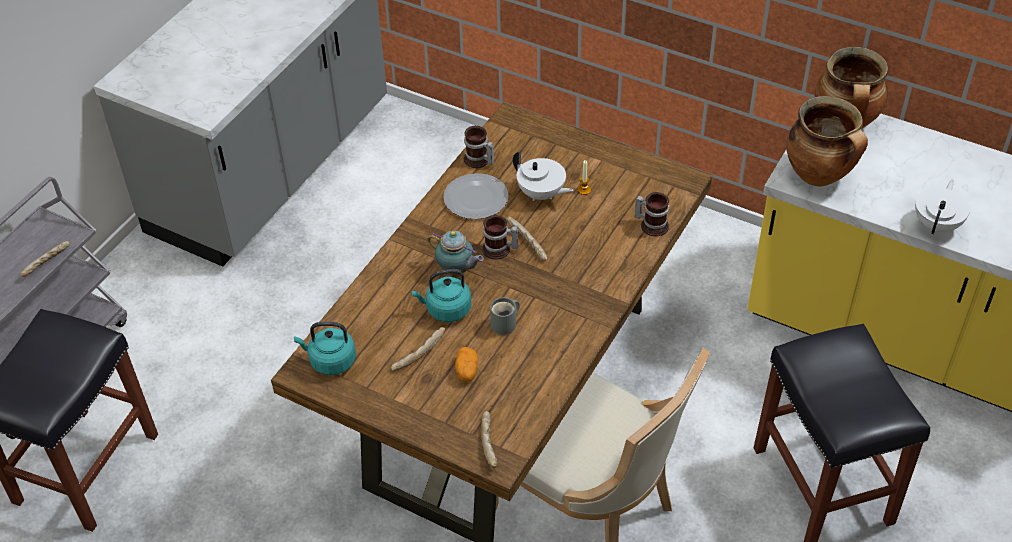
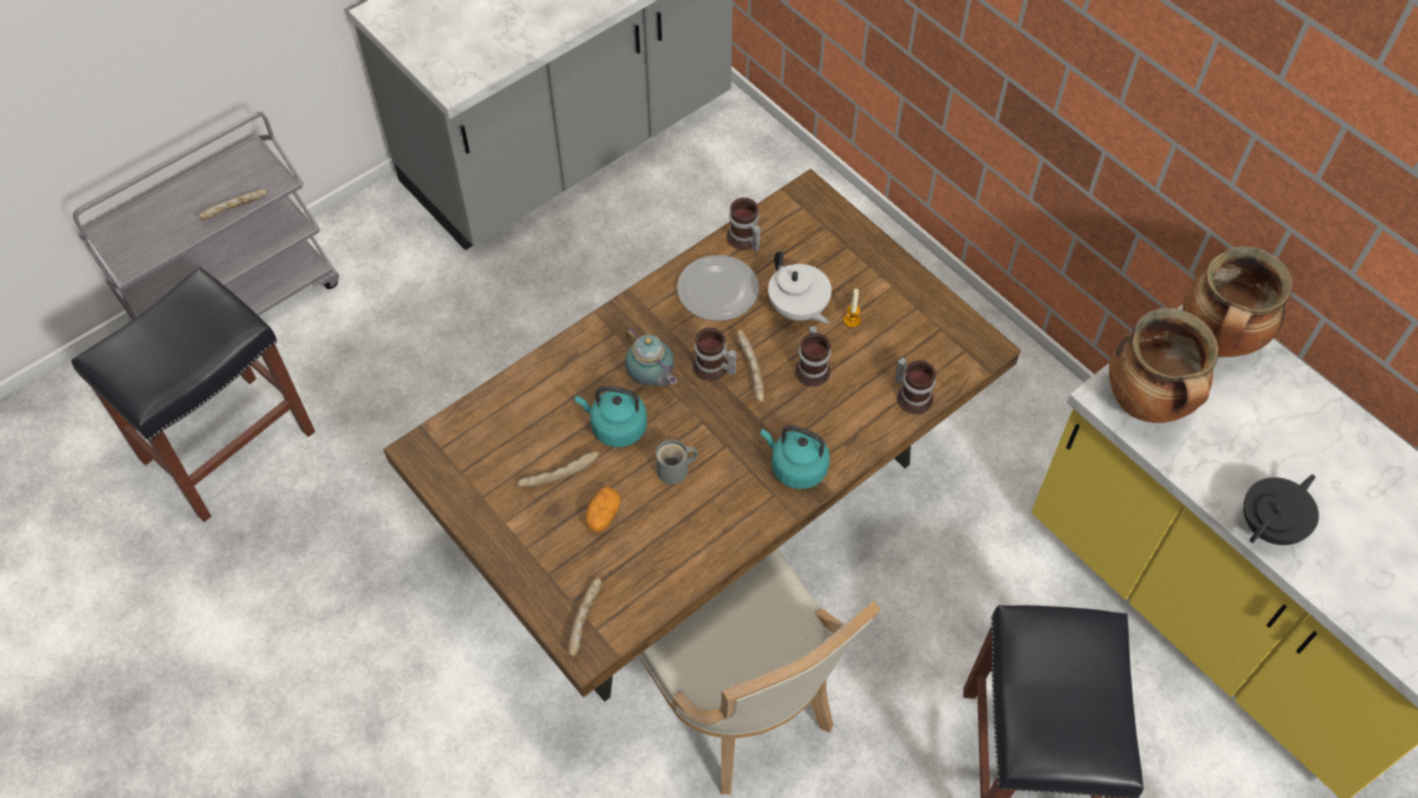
camera: 20 degrees right, 10 degrees up
turquoise kettle [294,322,356,375] -> turquoise kettle moved to [761,425,830,489]
white teapot [915,180,970,234] -> black teapot [1243,475,1319,545]
none -> mug [795,326,831,387]

